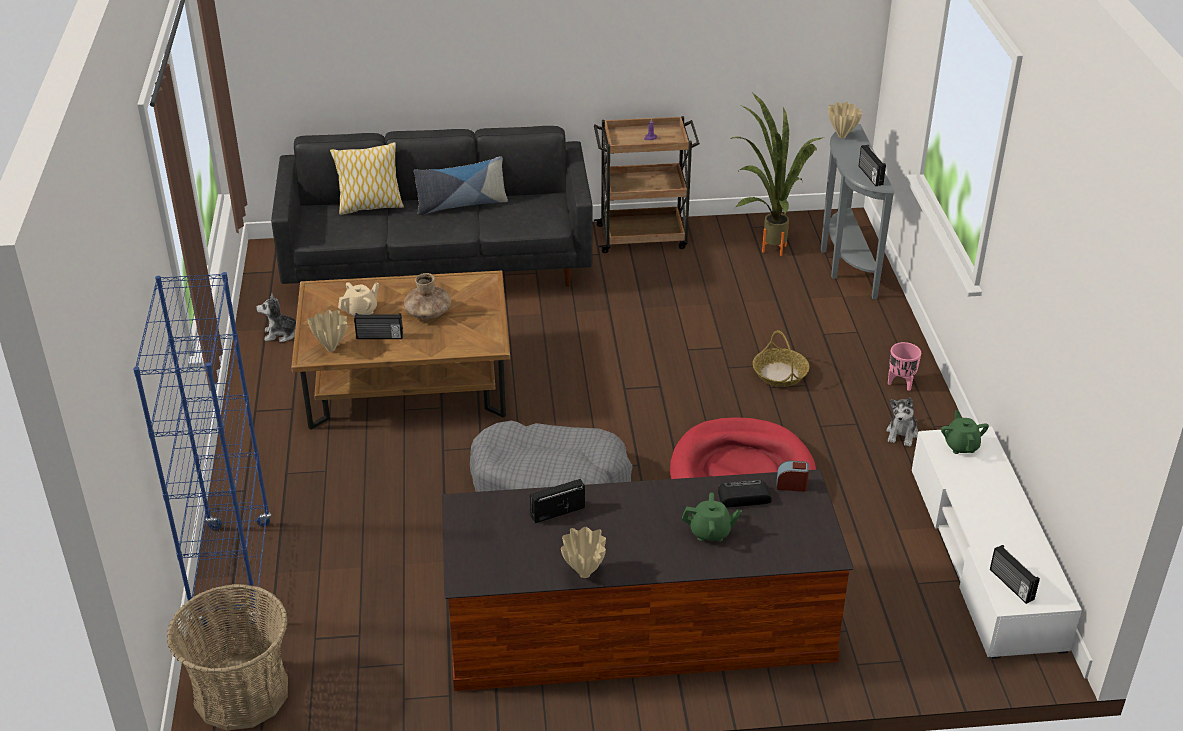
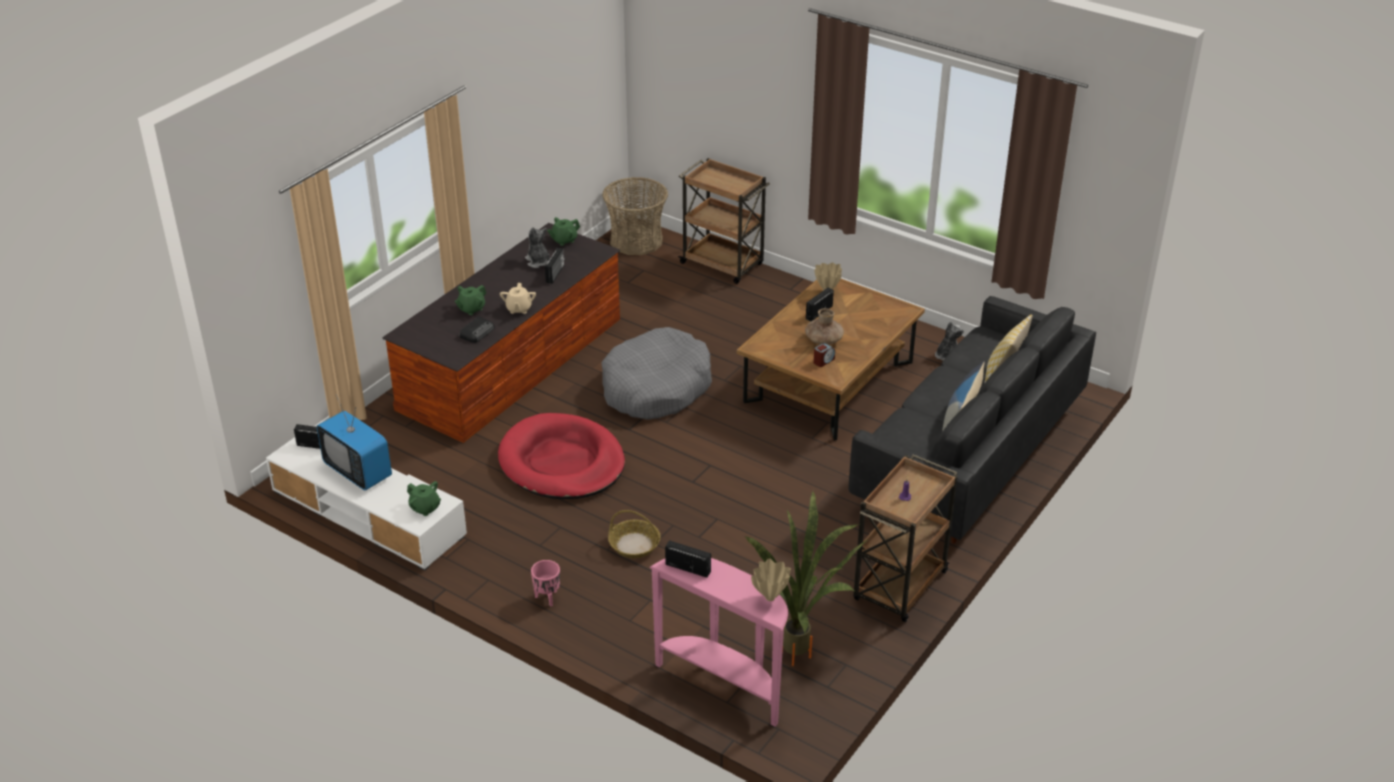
camera: 130 degrees right, 0 degrees up
blue bookcase [133,272,271,628] -> brown cart [678,158,770,284]
beige teapot [338,282,379,317] -> beige teapot moved to [500,283,536,314]
beige vase [561,527,606,578] -> none
alarm clock [777,461,809,492] -> alarm clock moved to [814,343,835,367]
grey console table [821,124,894,299] -> pink console table [649,558,788,726]
plush toy [886,398,918,447] -> plush toy moved to [525,227,551,268]
none -> television [317,395,392,490]
none -> green teapot [547,217,580,246]

